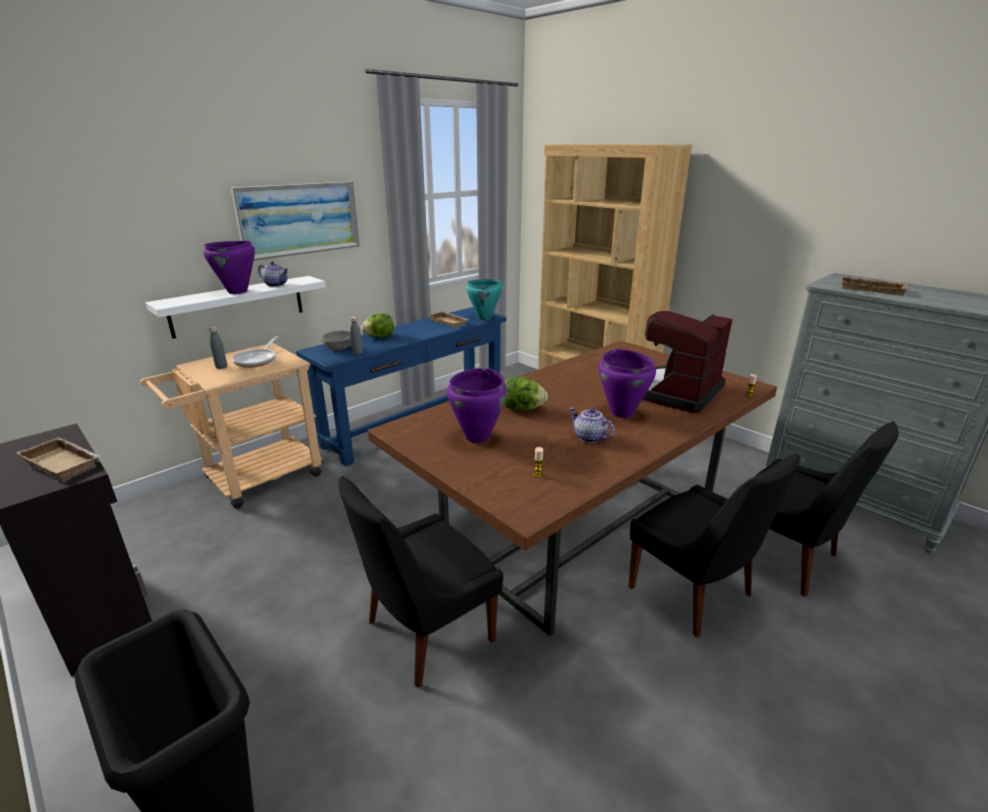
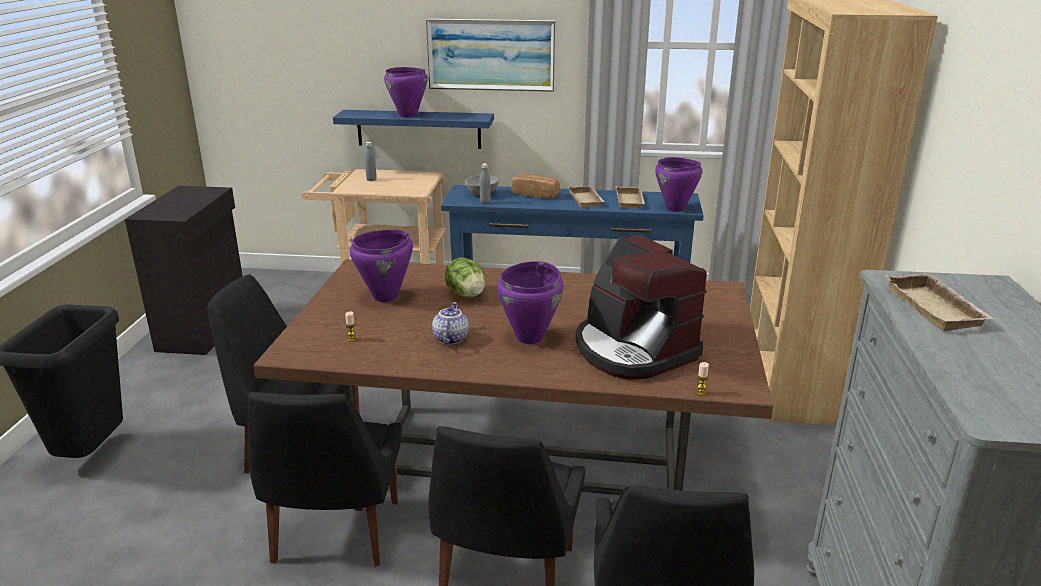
camera: 50 degrees right, 0 degrees up
beige tray [16,437,100,480] -> beige tray moved to [568,186,605,208]
white shelf [145,276,326,339] -> blue shelf [333,110,494,149]
frying pan [232,336,278,367] -> none
teapot [258,261,289,287] -> none
lettuce [361,313,394,338] -> bread [511,174,560,199]
turquoise cooking pot [466,279,502,320] -> purple cooking pot [655,157,703,212]
coffee machine [643,311,733,413] -> coffee machine turned 120 degrees counterclockwise [575,235,707,380]
none -> black chair [248,392,401,567]

